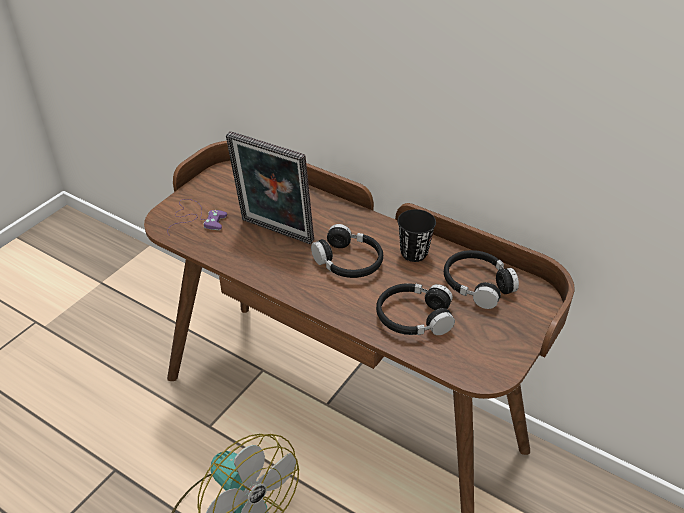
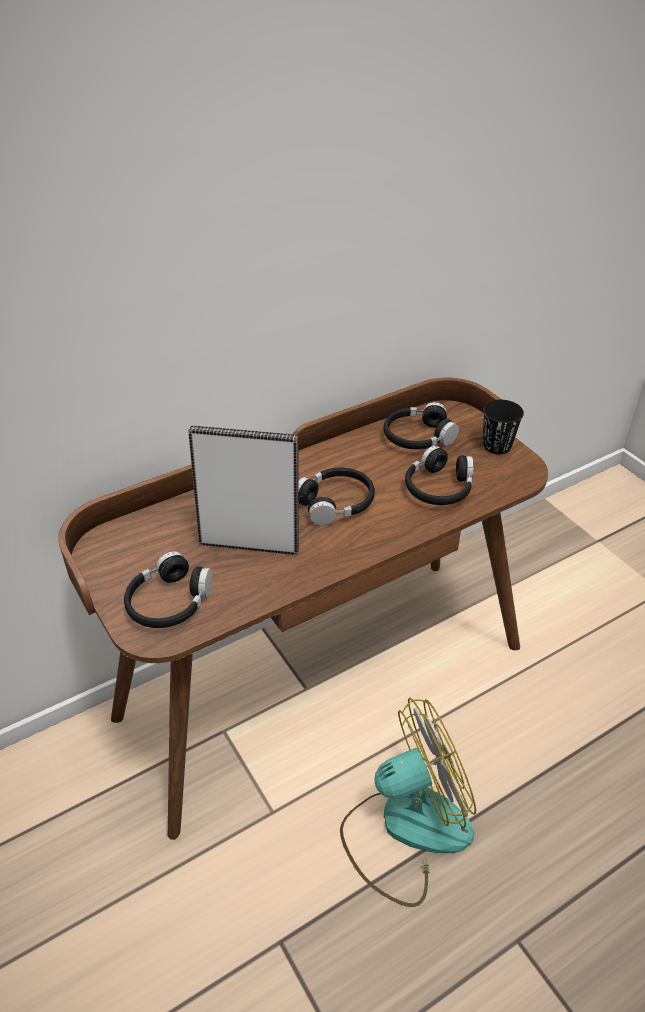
camera: 65 degrees left, 0 degrees up
purple game controller [167,199,227,236] -> black headphones [124,551,213,628]
picture frame [226,131,314,244] -> picture frame turned 135 degrees counterclockwise [188,425,299,555]
black cup [397,209,436,262] -> black cup moved to [483,400,524,454]

